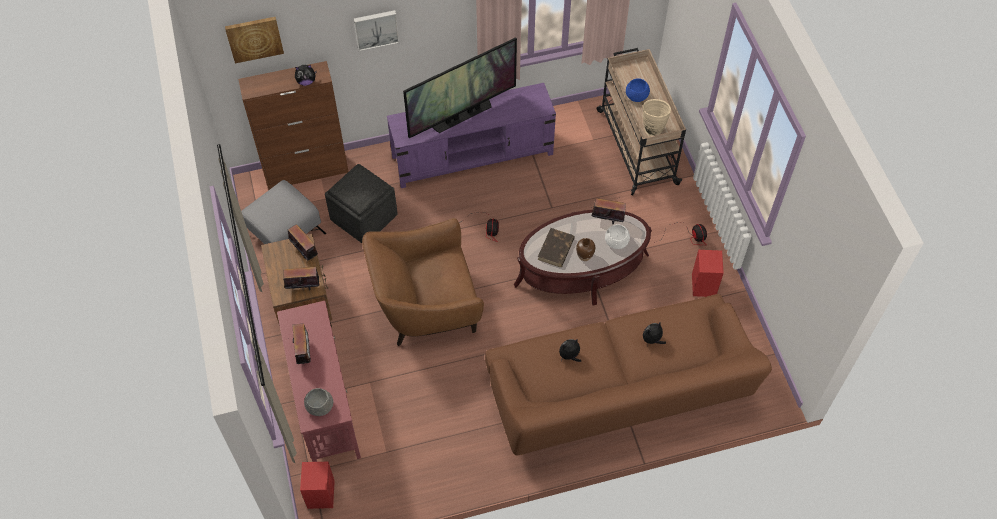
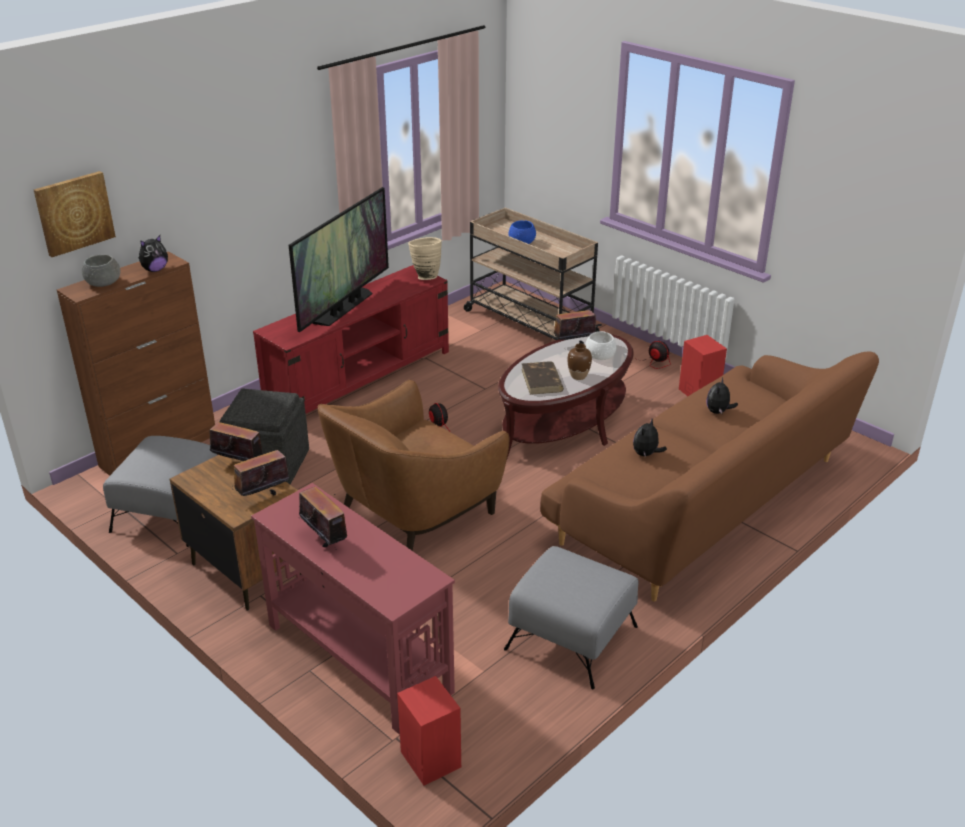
camera: 30 degrees left, 25 degrees down
grey bowl [304,388,333,416] -> grey bowl moved to [82,255,120,287]
picture [354,10,399,51] -> none
purple tv stand [387,83,556,188] -> red tv stand [253,265,449,414]
beige vase [643,99,671,136] -> beige vase moved to [408,237,442,280]
none -> grey ottoman [504,546,638,689]

